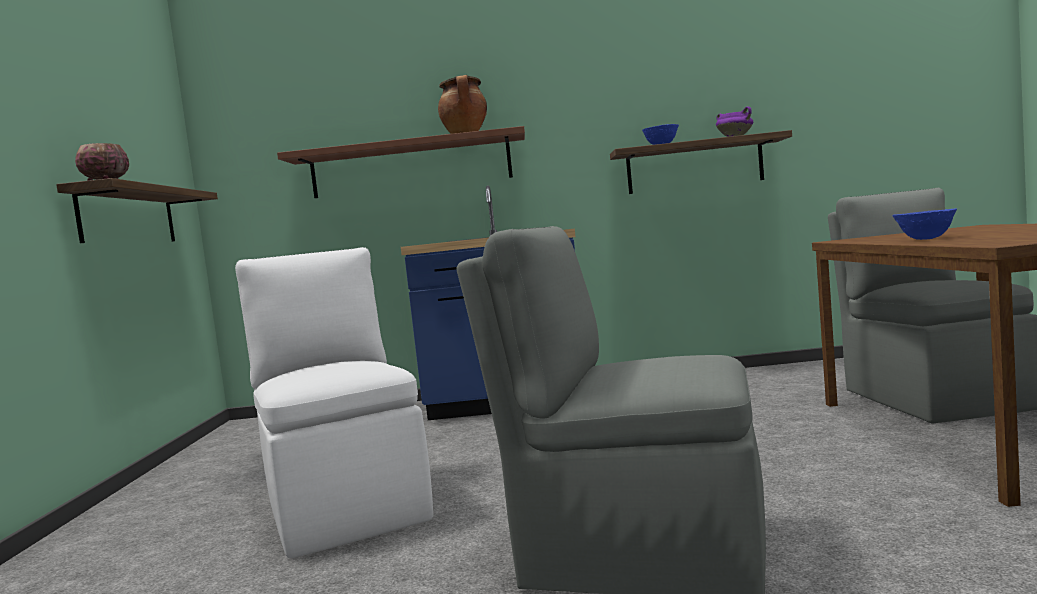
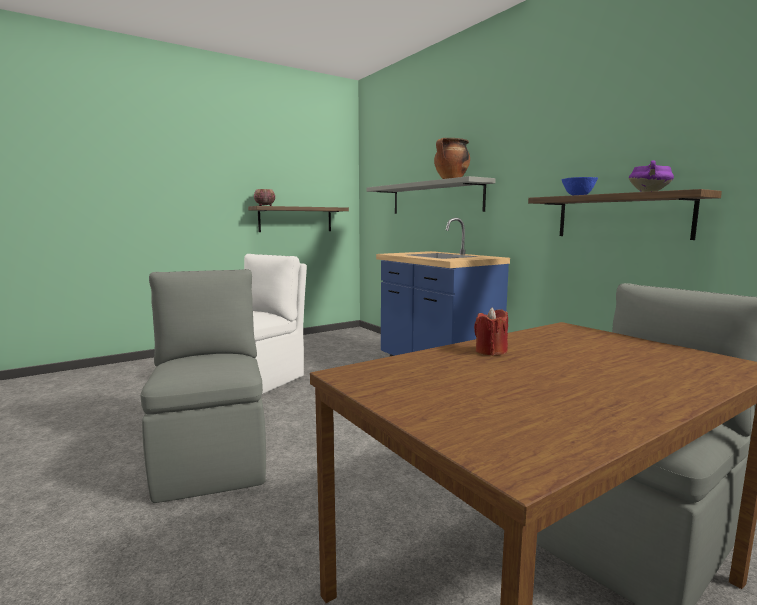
camera: 55 degrees right, 5 degrees up
brown shelf [277,126,525,198] -> grey shelf [366,176,496,214]
blue bowl [892,209,957,240] -> red candle [474,308,508,356]

